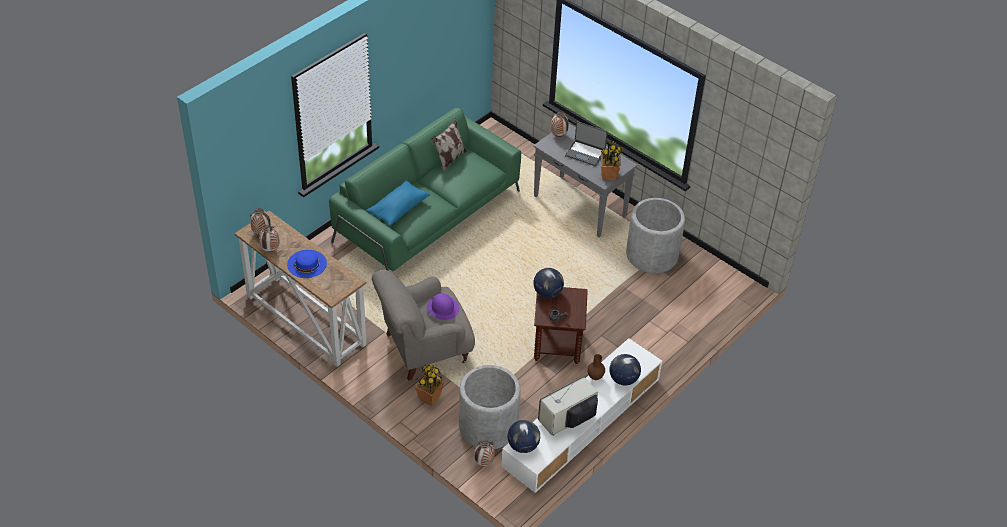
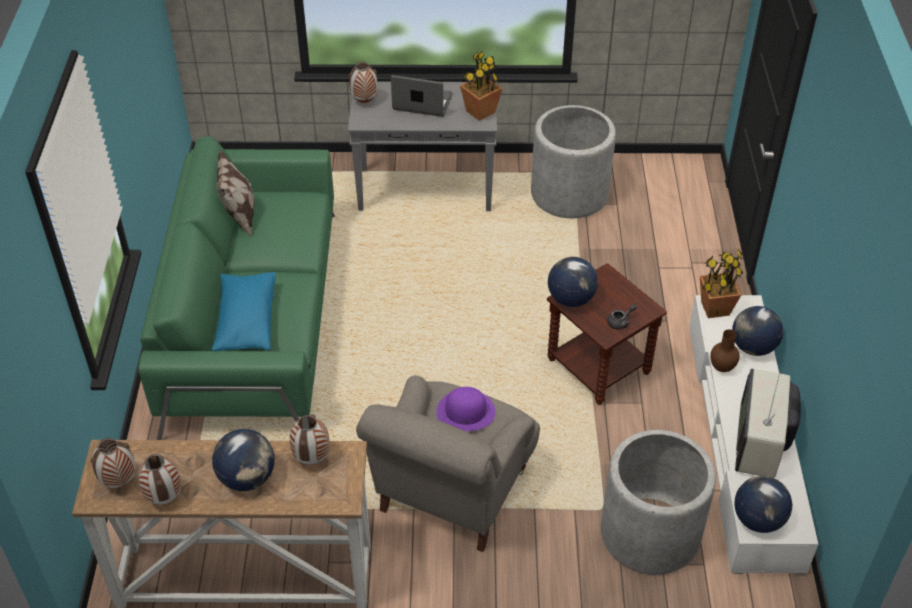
camera: 40 degrees left, 0 degrees up
blue hat [287,250,327,278] -> globe [212,429,274,491]
potted plant [415,365,444,406] -> potted plant moved to [700,249,744,318]
vase [474,440,495,466] -> vase moved to [290,415,330,465]
laptop [565,121,608,166] -> laptop turned 150 degrees counterclockwise [391,75,452,117]

